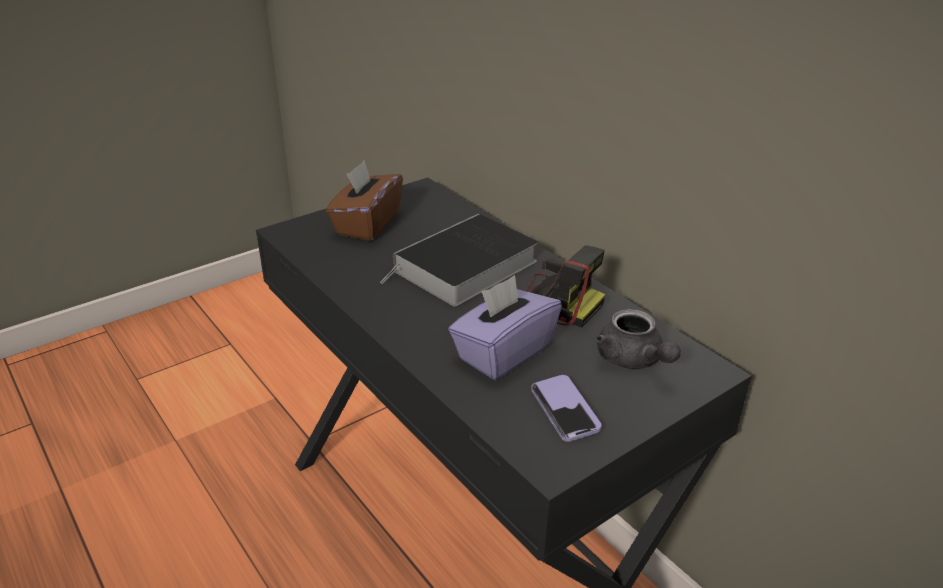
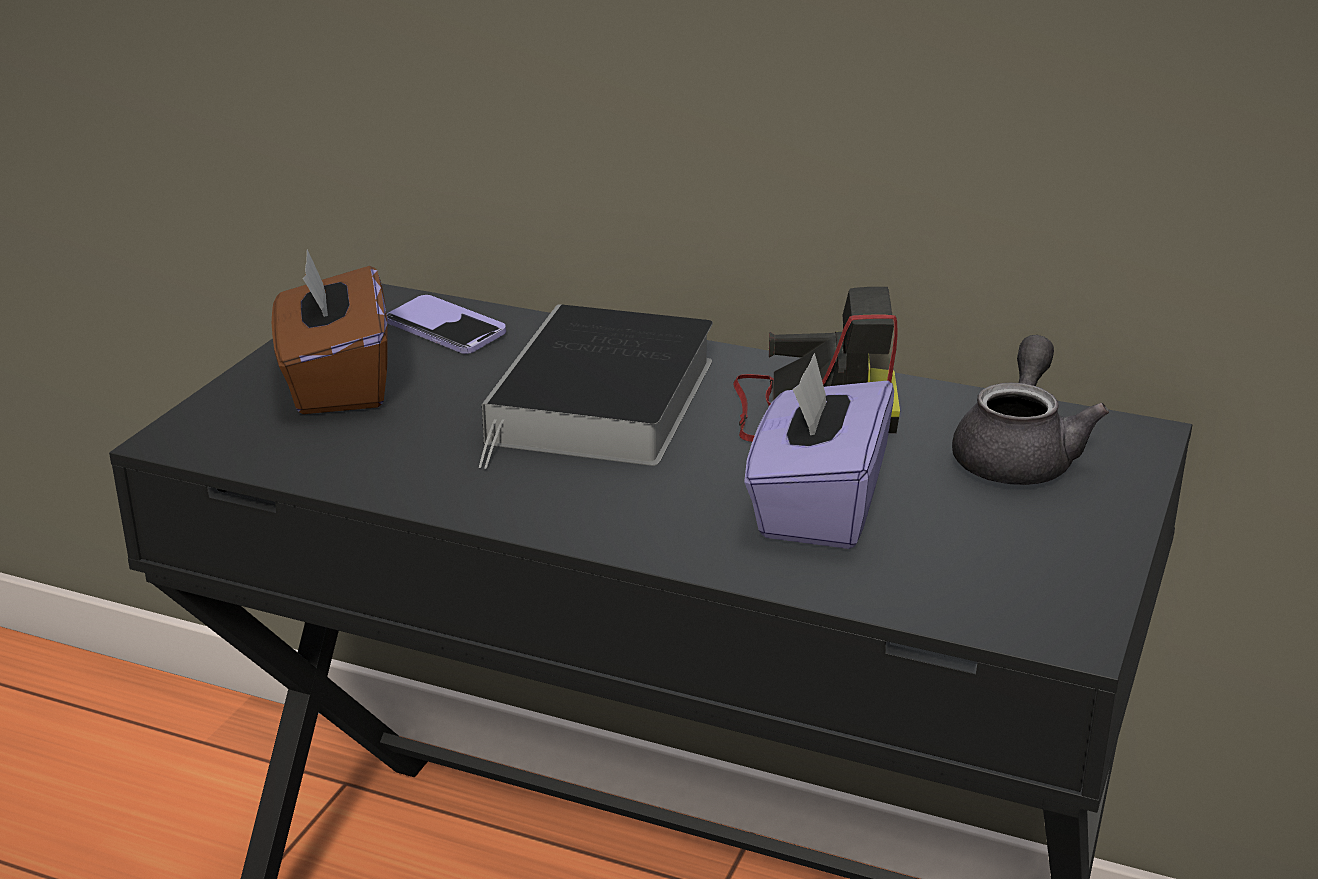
camera: 30 degrees left, 5 degrees down
phone [531,375,602,442] -> phone moved to [387,295,506,354]
grey teapot [596,309,681,369] -> grey teapot turned 105 degrees counterclockwise [952,335,1109,485]

